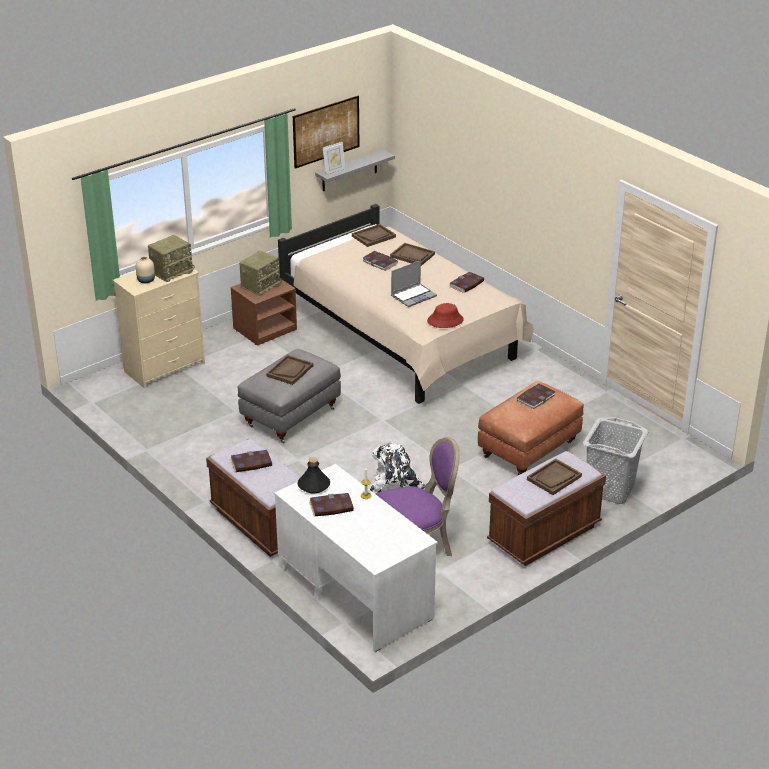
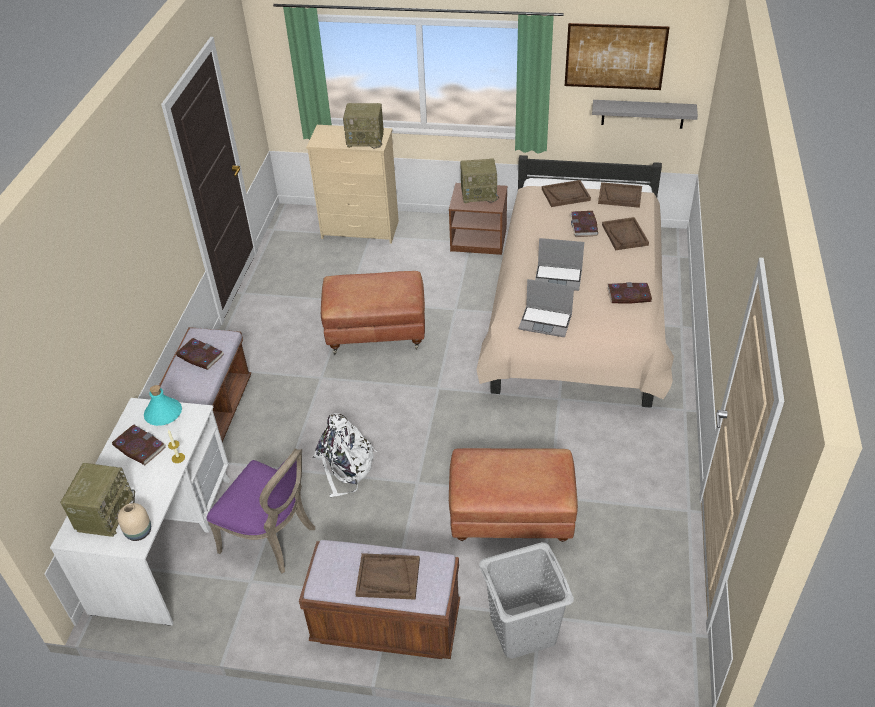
camera: 50 degrees right, 10 degrees up
beige vase [136,256,155,283] -> beige vase moved to [118,503,151,541]
grey ottoman [238,349,341,443] -> brown ottoman [321,271,425,355]
brown tray [266,355,313,385] -> brown tray moved to [542,180,591,207]
black bottle [297,457,330,494] -> turquoise bottle [144,385,182,426]
picture frame [323,142,346,177] -> none
red hat [427,303,464,328] -> laptop [519,279,574,337]
book [517,384,556,409] -> none
none -> radio [60,463,135,537]

